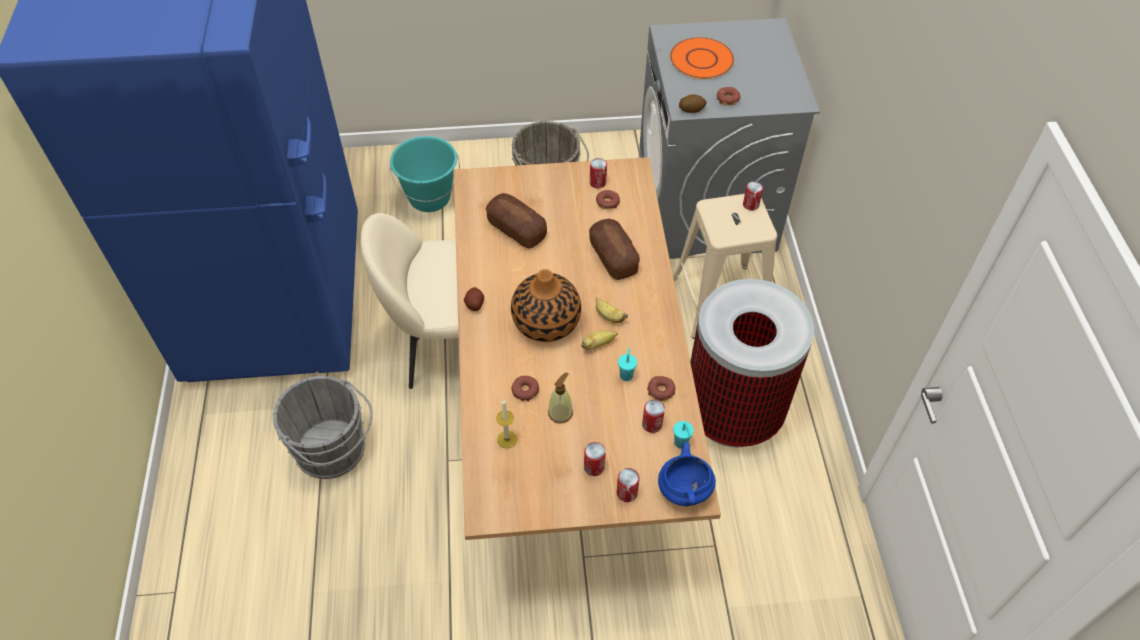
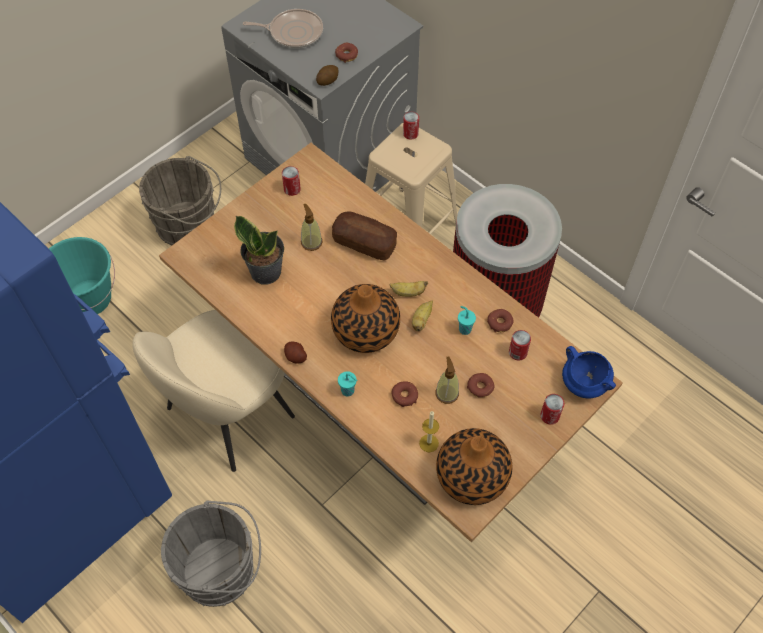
camera: 40 degrees left, 5 degrees up
bread [486,193,547,249] -> potted plant [234,216,284,284]
can [584,442,606,476] -> none
donut [596,190,620,210] -> donut moved to [467,373,494,398]
orange plate [670,37,734,79] -> frying pan [243,9,323,48]
turquoise cup [673,421,694,449] -> turquoise cup moved to [338,371,357,397]
none -> soap dispenser [301,204,323,251]
none -> vase [436,428,512,505]

